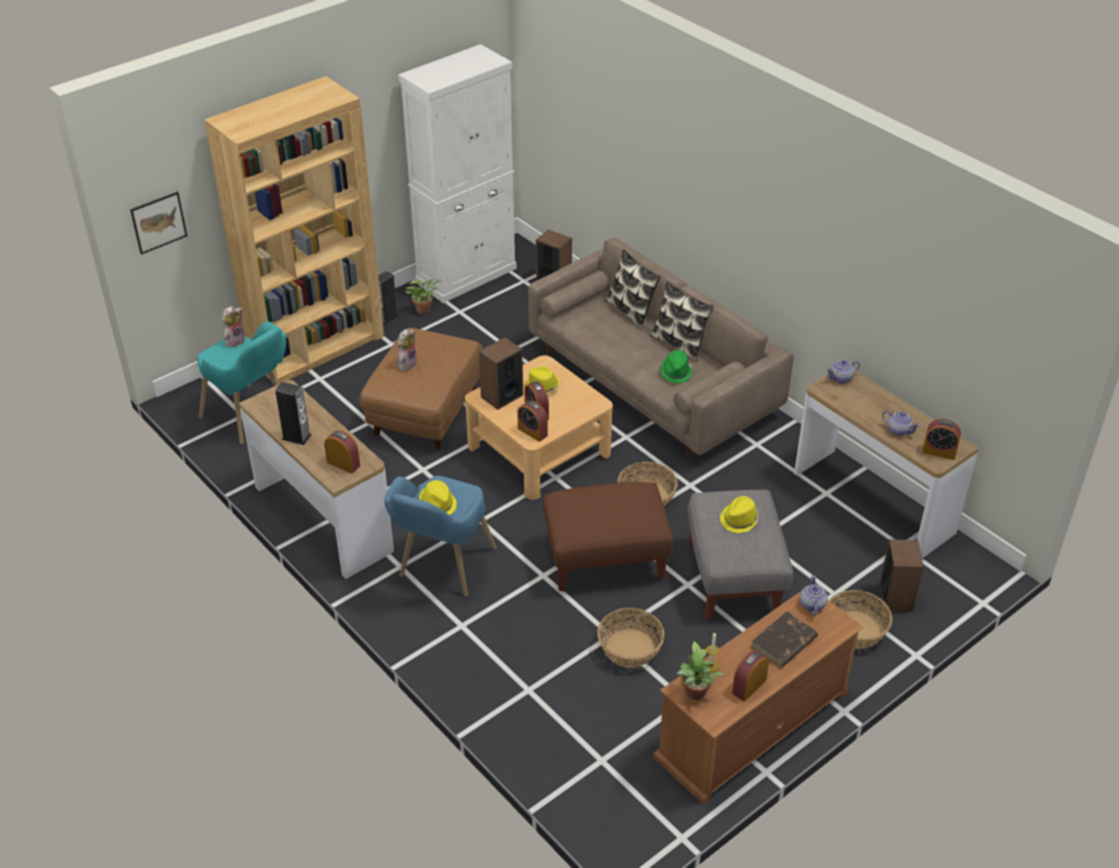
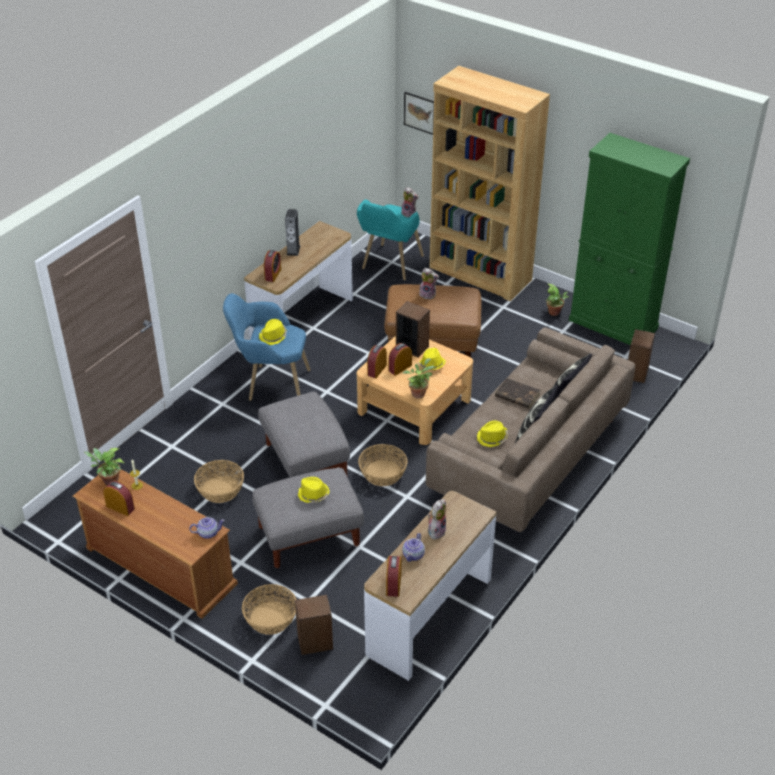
camera: 75 degrees right, 0 degrees up
speaker [378,271,399,326] -> none
white cabinet [398,44,517,303] -> green cabinet [569,133,690,345]
brown ottoman [543,482,673,592] -> grey ottoman [258,392,350,477]
green hat [661,350,692,383] -> yellow hat [477,421,508,447]
brown book [751,611,818,668] -> brown book moved to [495,378,540,409]
teapot [826,360,860,384] -> none
none -> potted plant [403,358,435,399]
none -> plush toy [428,499,446,539]

